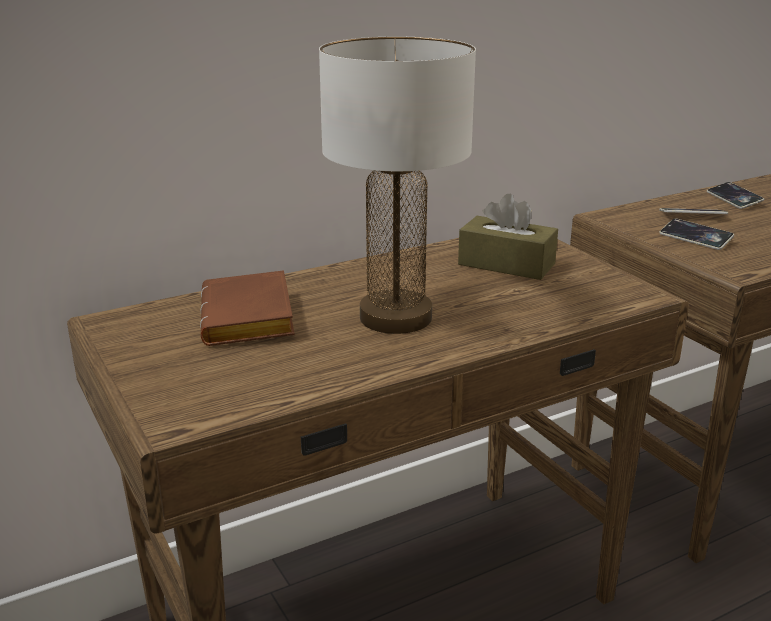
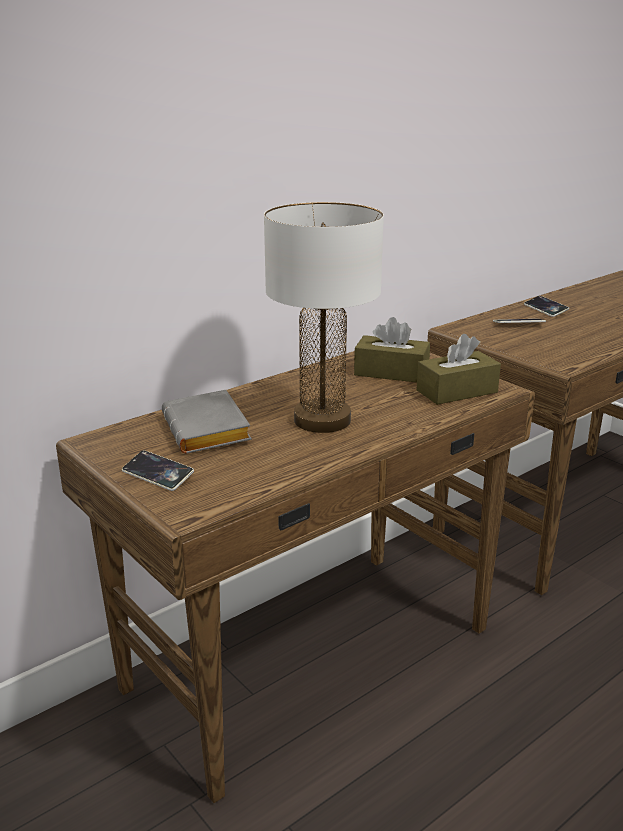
camera: 10 degrees left, 0 degrees up
brown book [200,271,295,346] -> grey book [162,390,252,454]
phone [659,218,734,250] -> phone moved to [122,450,194,491]
none -> brown tissue box [417,334,501,405]

